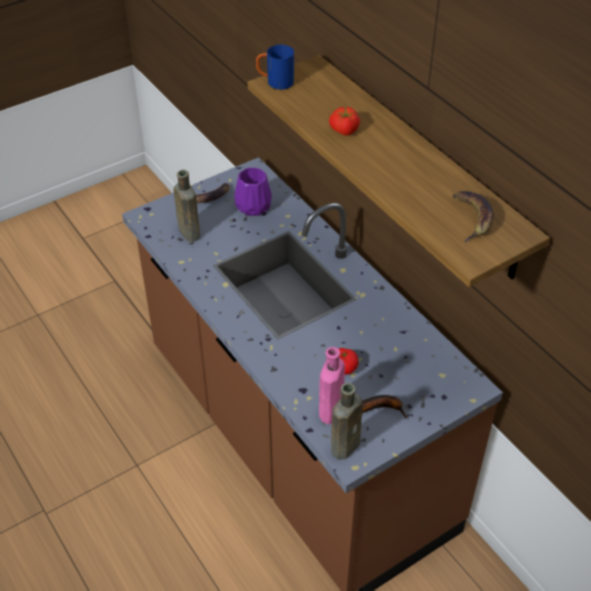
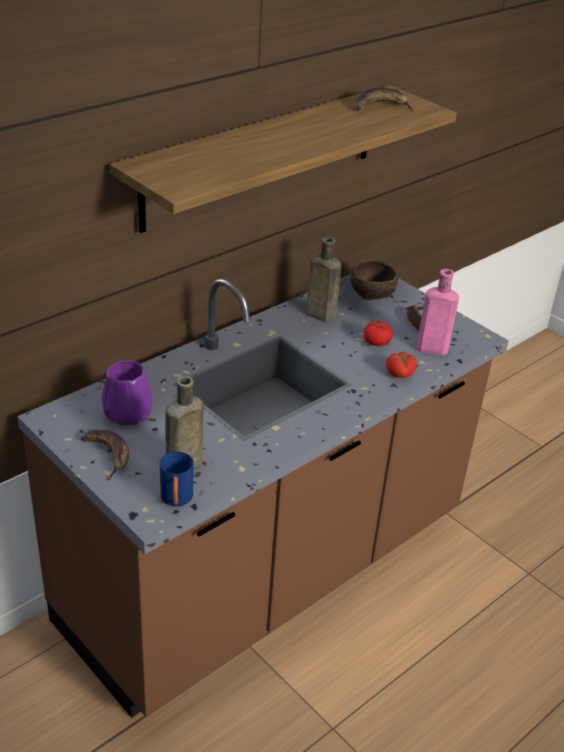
camera: 100 degrees left, 10 degrees down
blue mug [256,45,294,90] -> blue mug moved to [160,452,194,507]
tomato [329,107,360,136] -> tomato moved to [386,352,417,378]
brown bottle [331,383,363,459] -> brown bottle moved to [306,236,341,322]
none -> brown bowl [350,260,398,300]

